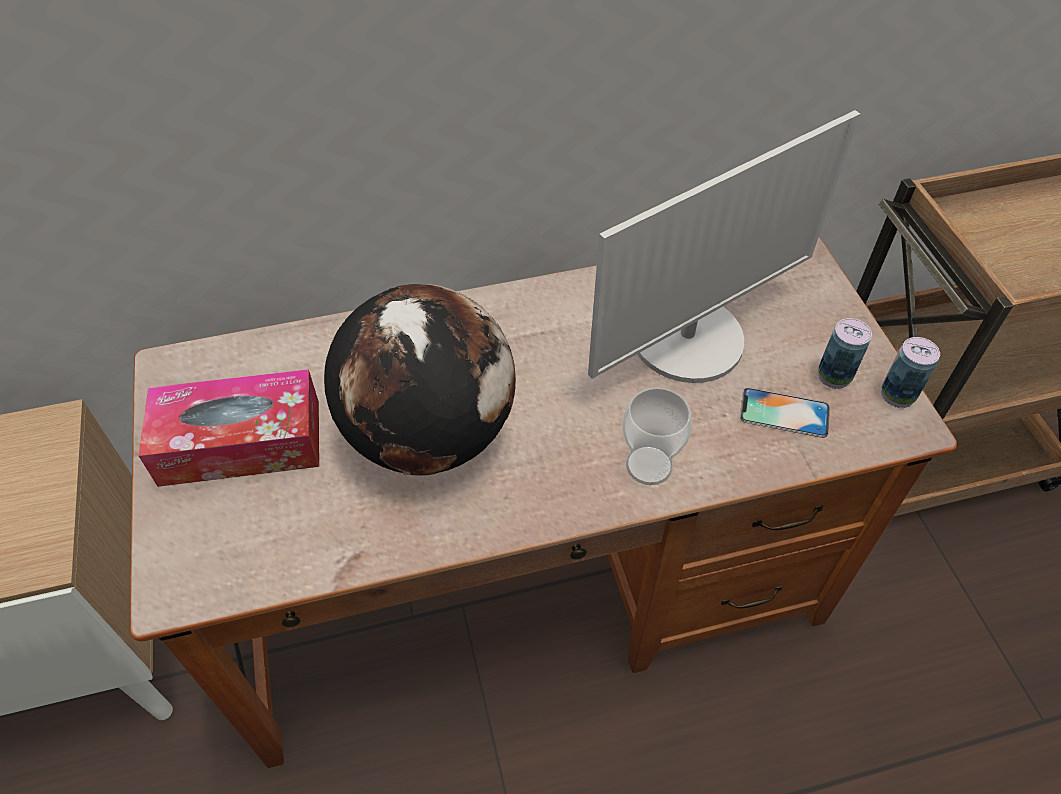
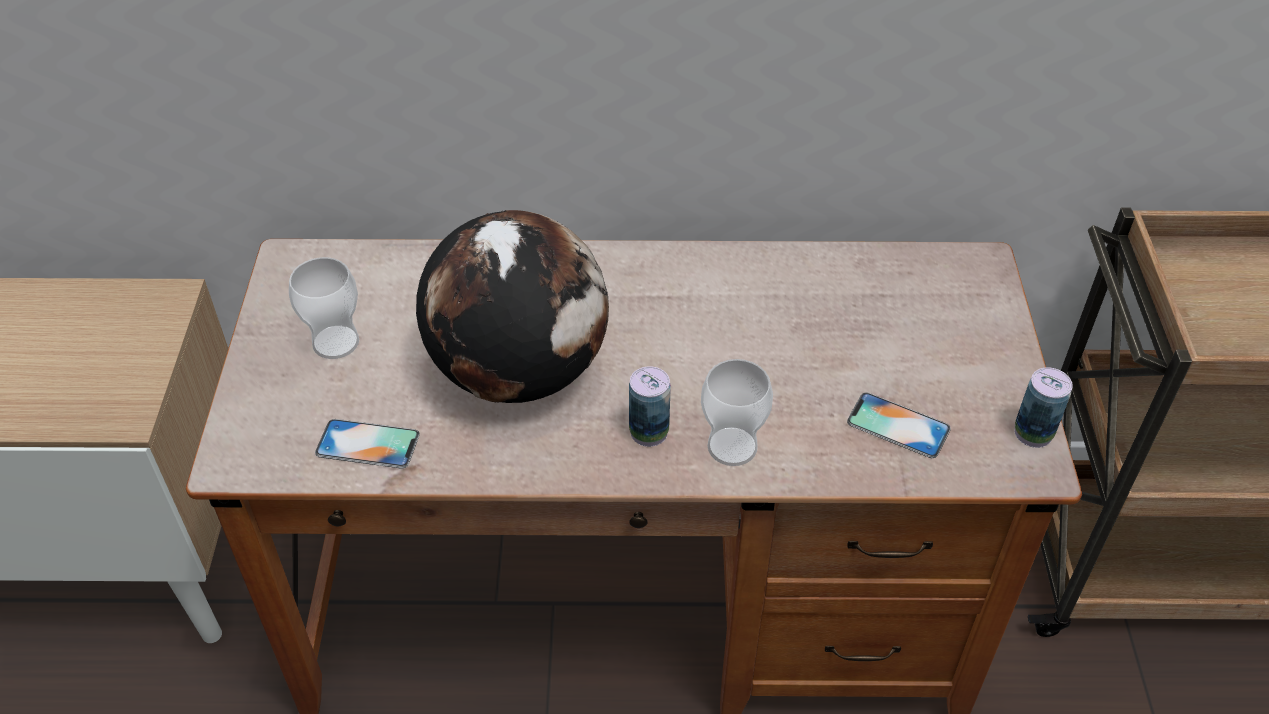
camera: 15 degrees right, 5 degrees down
tissue box [139,369,319,487] -> cup [289,257,359,359]
monitor [588,110,860,383] -> none
can [818,318,872,389] -> can moved to [629,366,671,447]
none -> phone [315,419,420,469]

